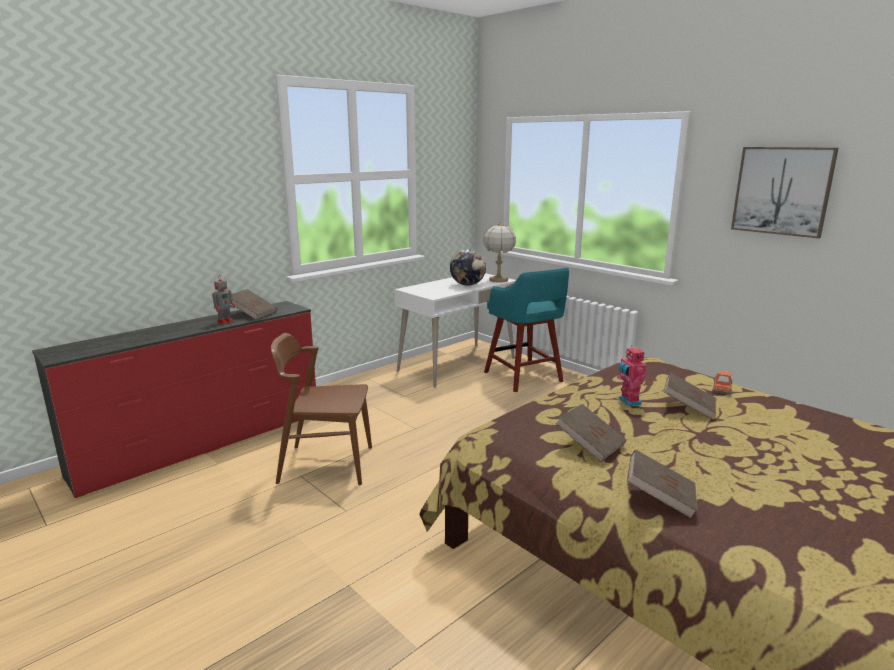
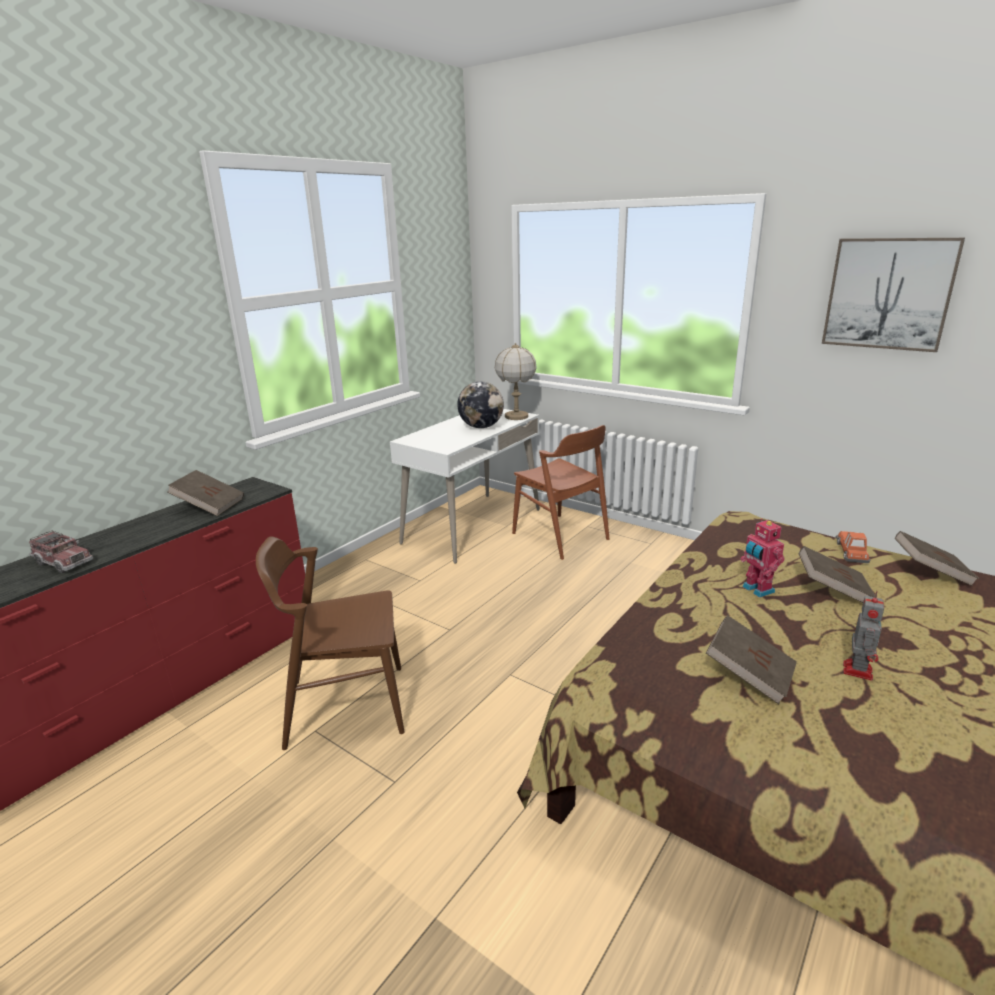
camera: 10 degrees left, 5 degrees up
toy robot [212,276,235,324] -> toy robot moved to [843,591,884,681]
turquoise stool [484,268,569,392] -> brown chair [512,425,610,560]
brown book [627,449,698,519] -> brown book moved to [895,531,979,586]
none -> toy truck [29,531,93,573]

